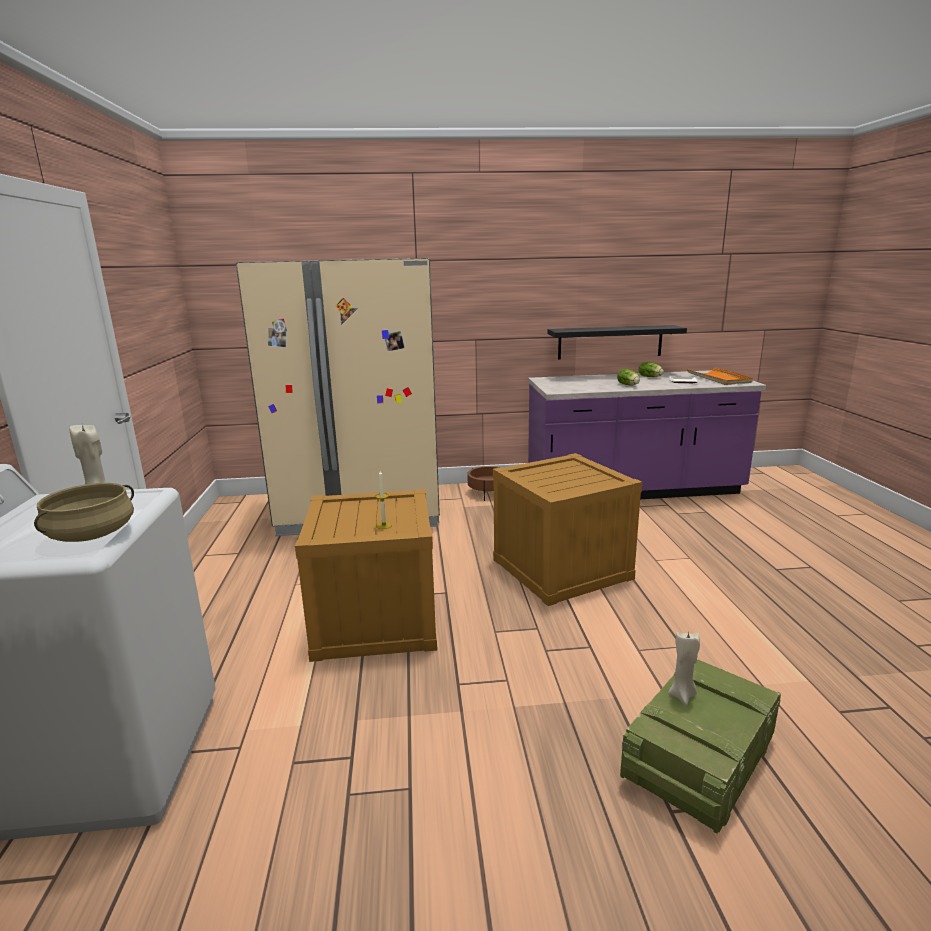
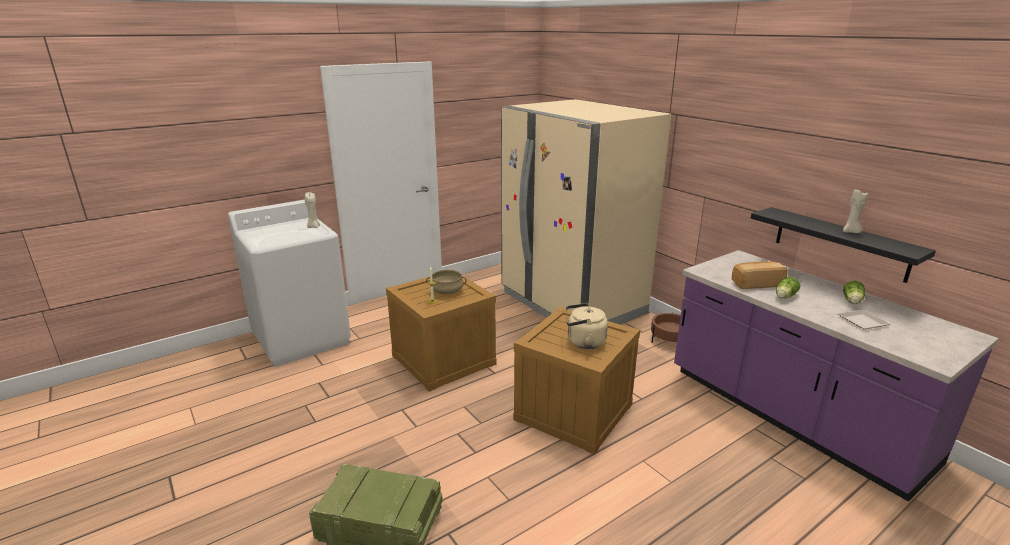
camera: 60 degrees right, 5 degrees up
beige cooking pot [34,483,134,542] -> beige cooking pot moved to [426,270,466,294]
beige candle [668,632,700,706] -> beige candle moved to [843,189,868,233]
orange tray [687,367,753,385] -> none
none -> beige kettle [566,303,608,349]
none -> bread [732,261,788,289]

